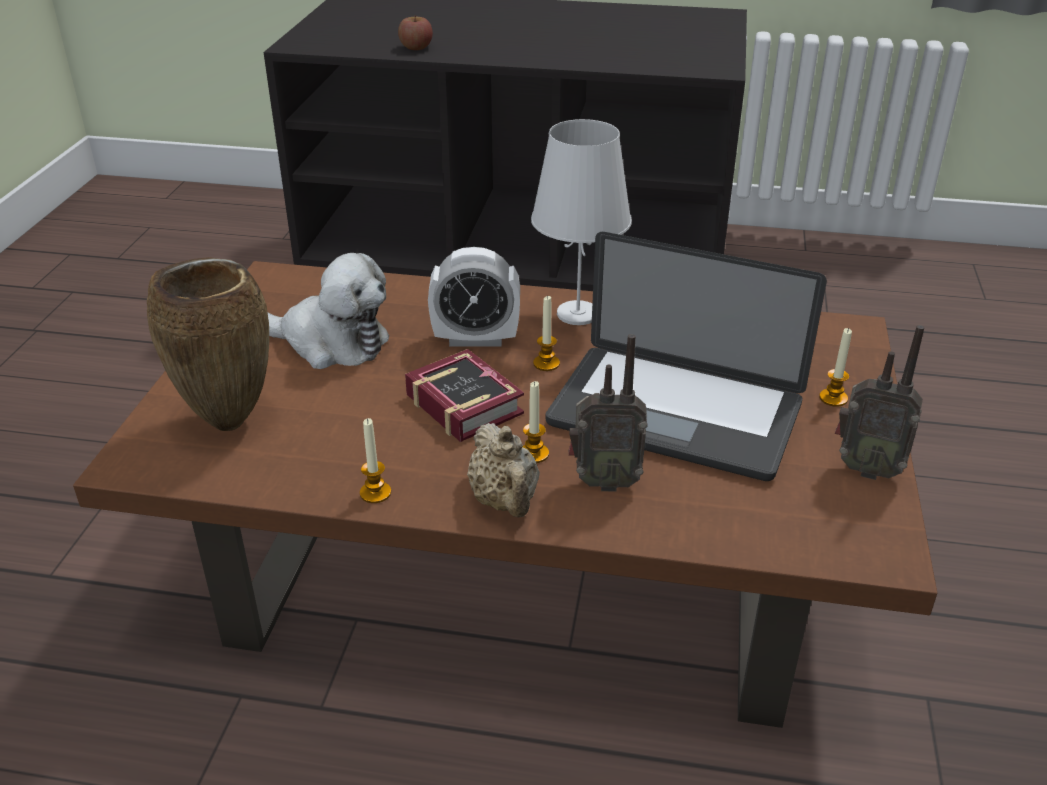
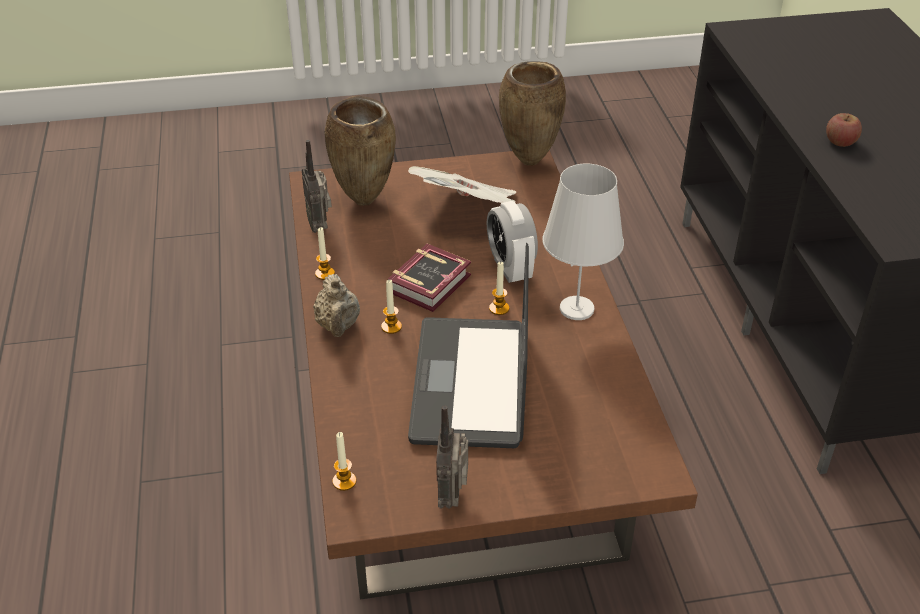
camera: 70 degrees right, 5 degrees up
plush toy [268,253,389,369] -> newspaper [408,166,516,203]
apple [398,15,433,50] -> apple moved to [826,113,862,147]
beige teapot [467,423,540,517] -> beige teapot turned 60 degrees counterclockwise [313,274,360,337]
radio [568,334,648,492] -> radio moved to [302,140,332,233]
candle [819,328,852,407] -> candle moved to [332,432,356,491]
none -> brown vase [499,61,566,166]

